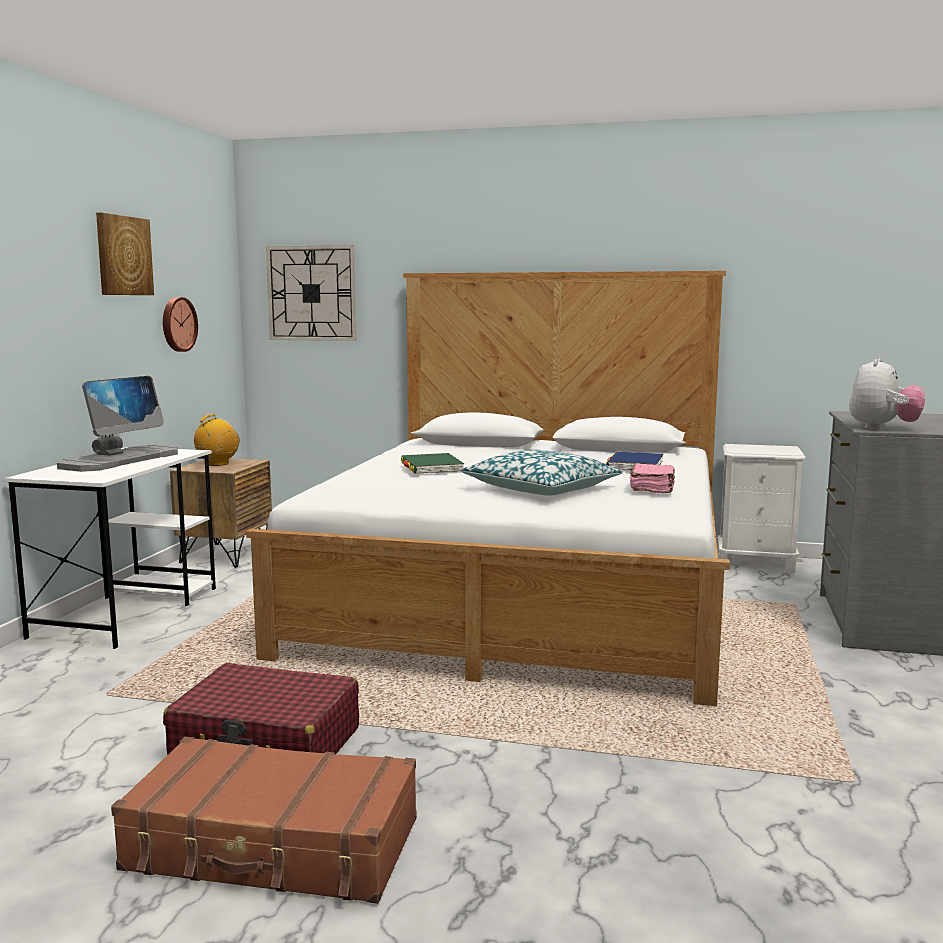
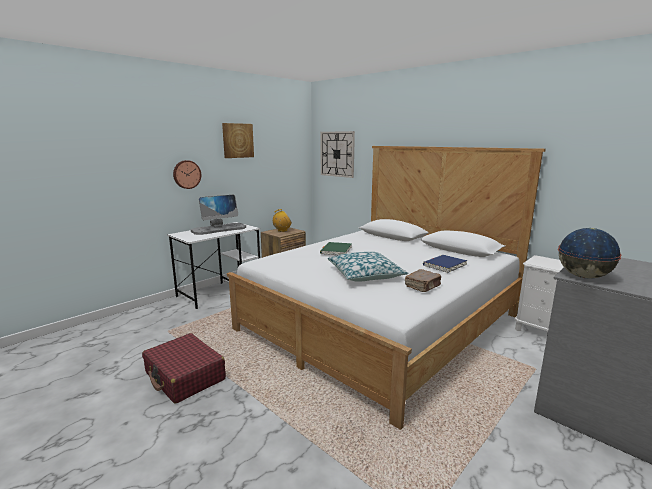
camera: 30 degrees right, 5 degrees up
brown suitcase [111,737,417,904] -> none
wall clock [163,297,198,352] -> wall clock moved to [173,160,201,189]
pink book [630,463,675,493] -> brown book [405,269,441,292]
plush toy [849,358,925,429] -> globe [558,228,622,279]

